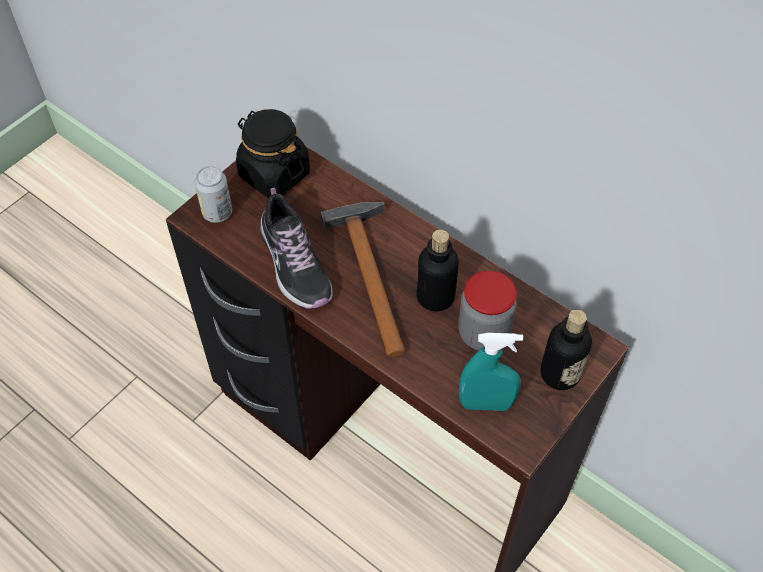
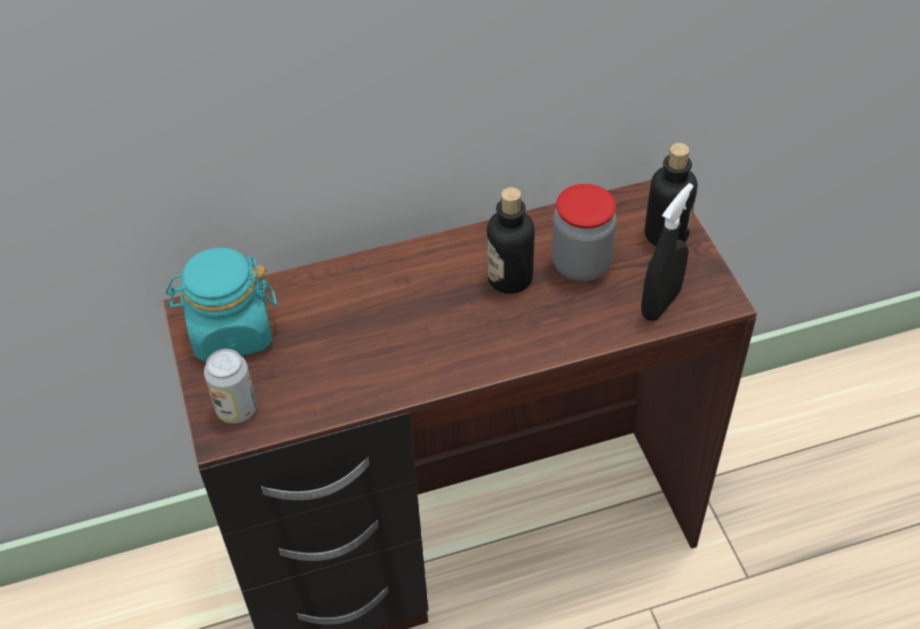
camera: 55 degrees left, 5 degrees down
black jar [236,109,310,198] -> turquoise jar [165,248,277,362]
shoe [260,188,333,309] -> none
hammer [321,202,405,357] -> none
turquoise spray bottle [459,333,523,411] -> black spray bottle [641,183,693,321]

